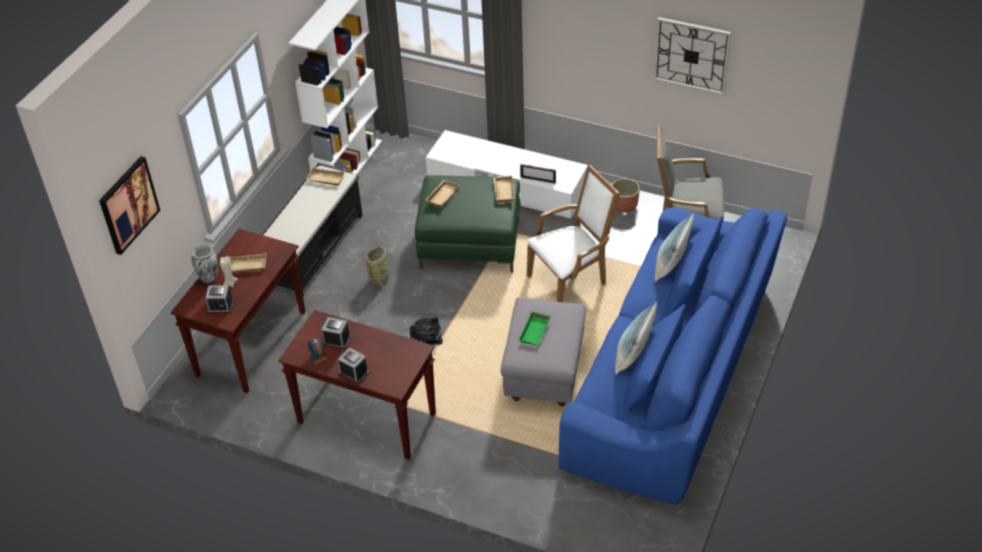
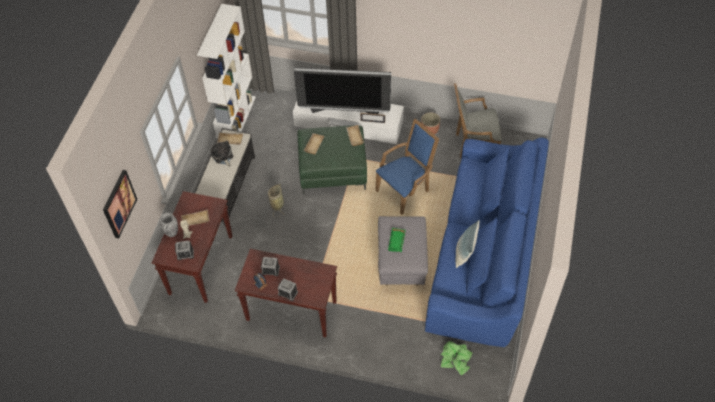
camera: 10 degrees left, 10 degrees up
plush toy [410,316,443,355] -> plush toy moved to [210,141,233,166]
white armchair [527,165,620,302] -> blue armchair [375,118,439,215]
wall clock [654,17,731,95] -> none
pillow [655,213,694,281] -> none
none -> television [294,68,391,114]
none -> potted plant [441,341,472,375]

